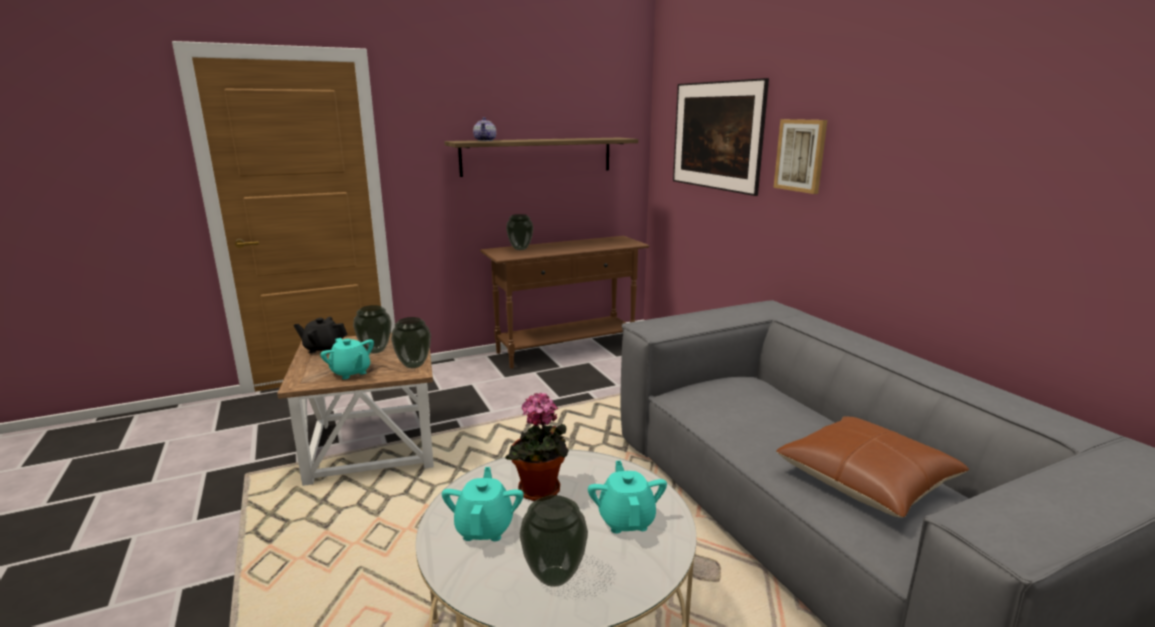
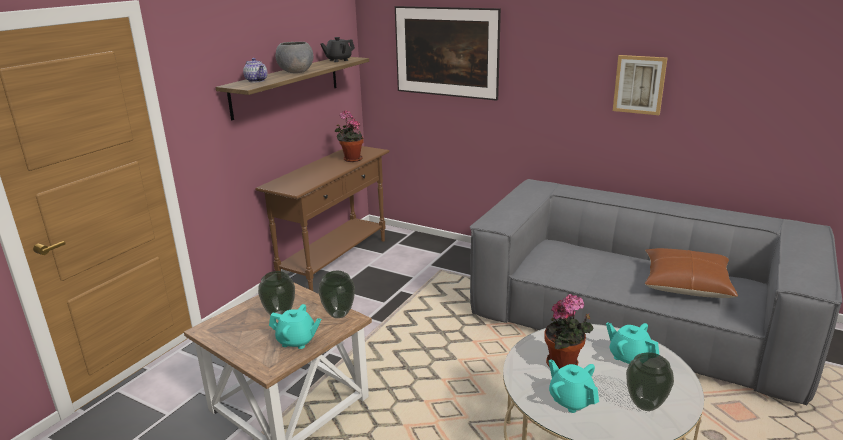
camera: 35 degrees left, 5 degrees up
black teapot [294,317,347,353] -> black teapot moved to [320,37,355,62]
vase [506,214,534,250] -> none
picture [774,119,827,194] -> picture moved to [613,55,667,115]
none -> grey bowl [276,42,314,73]
none -> potted plant [335,110,364,162]

